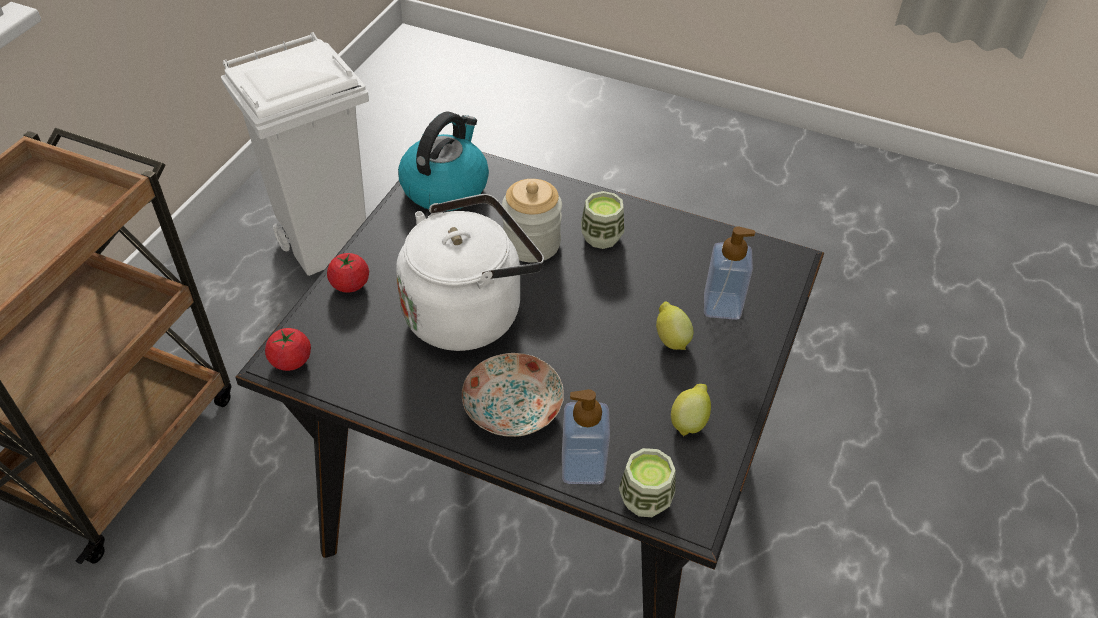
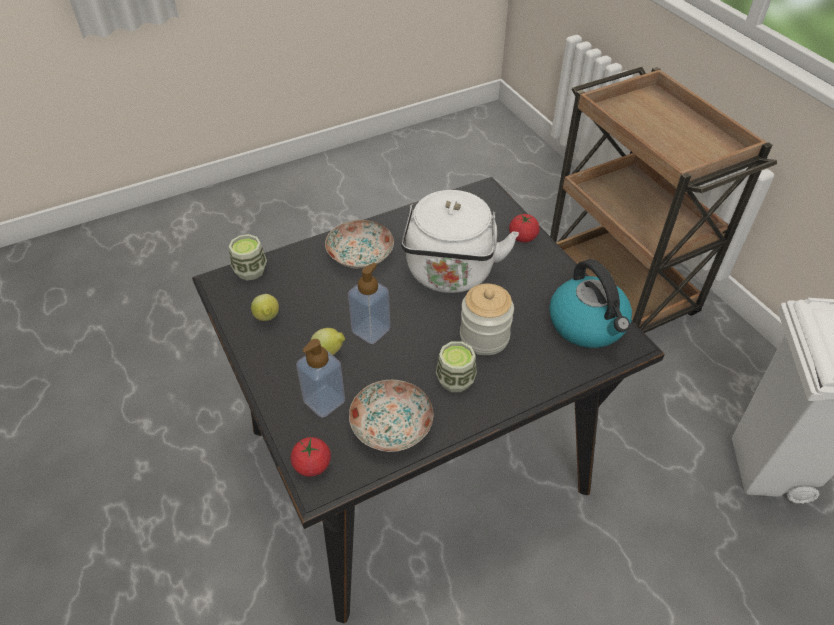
camera: 130 degrees right, 0 degrees up
tomato [265,328,311,371] -> tomato moved to [291,437,331,477]
soap dispenser [562,389,610,484] -> soap dispenser moved to [348,263,390,344]
none -> plate [349,380,433,452]

